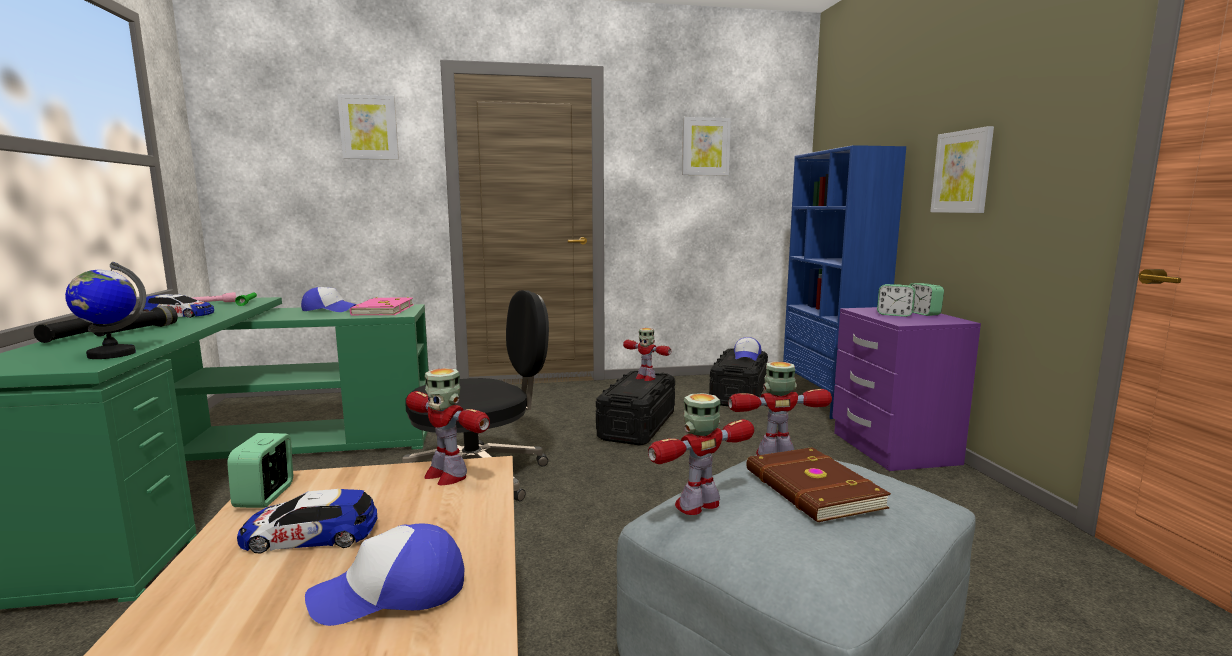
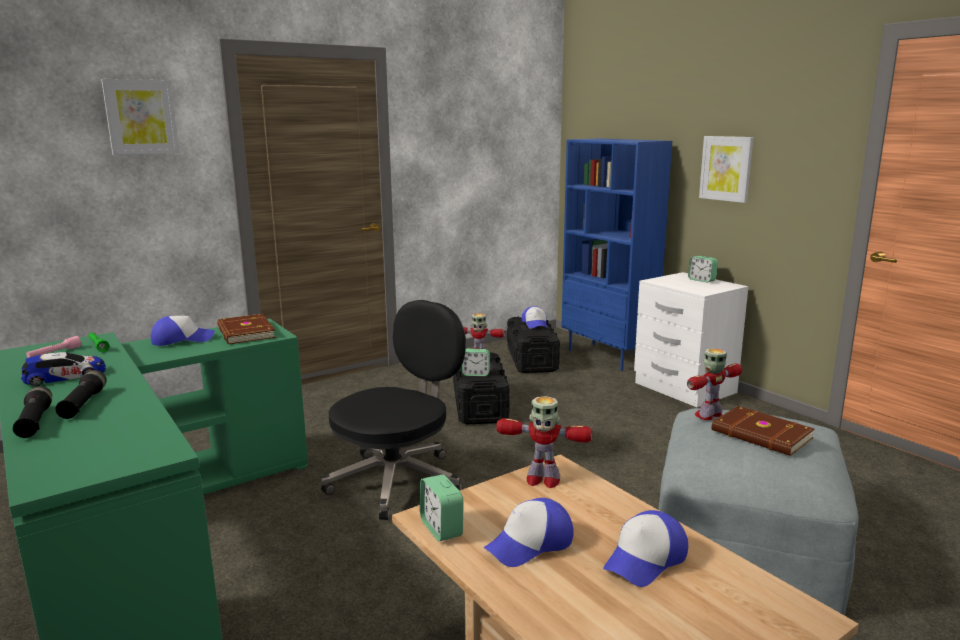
camera: 25 degrees left, 5 degrees up
globe [65,262,146,359] -> none
toy car [237,489,377,553] -> cap [483,498,573,567]
pink book [350,297,413,315] -> brown book [217,314,276,344]
toy robot [648,393,754,515] -> none
picture [682,117,731,175] -> none
purple nightstand [832,307,981,471] -> white nightstand [634,272,749,407]
alarm clock [877,284,915,317] -> alarm clock moved to [462,349,490,376]

